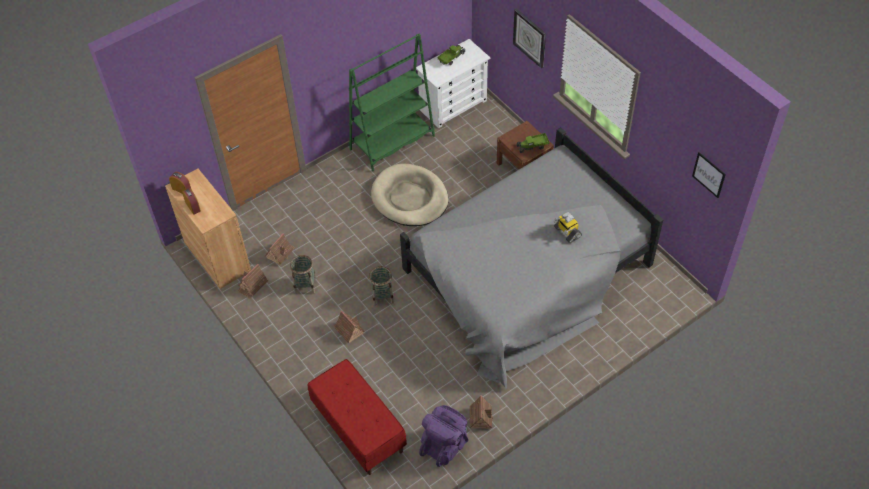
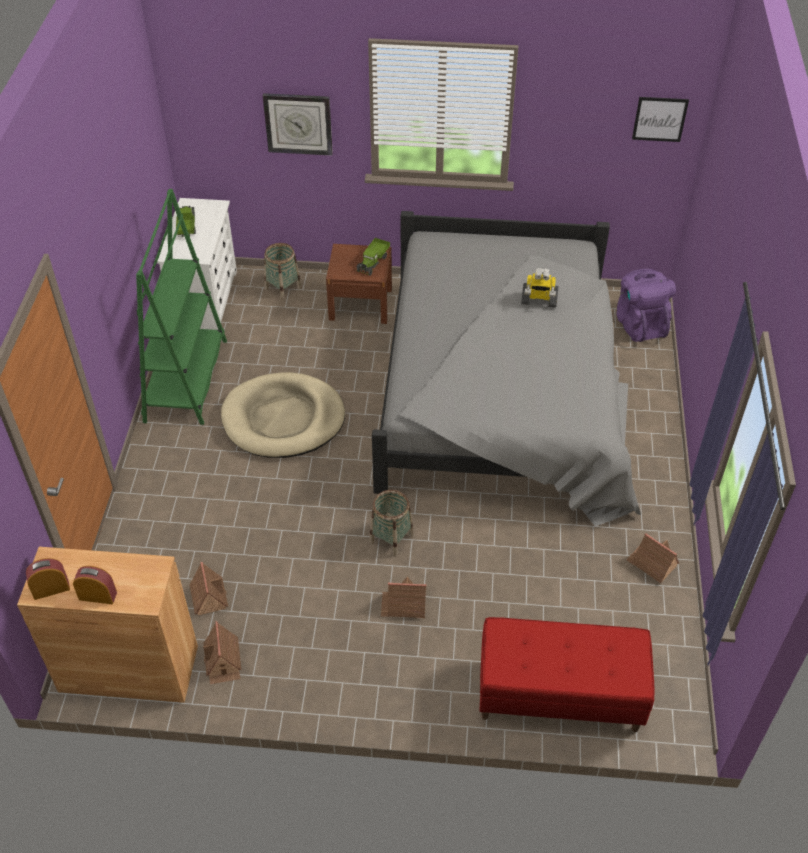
camera: 50 degrees left, 5 degrees down
basket [290,255,317,294] -> basket moved to [264,243,302,301]
purple backpack [419,405,468,467] -> purple backpack moved to [617,269,676,342]

